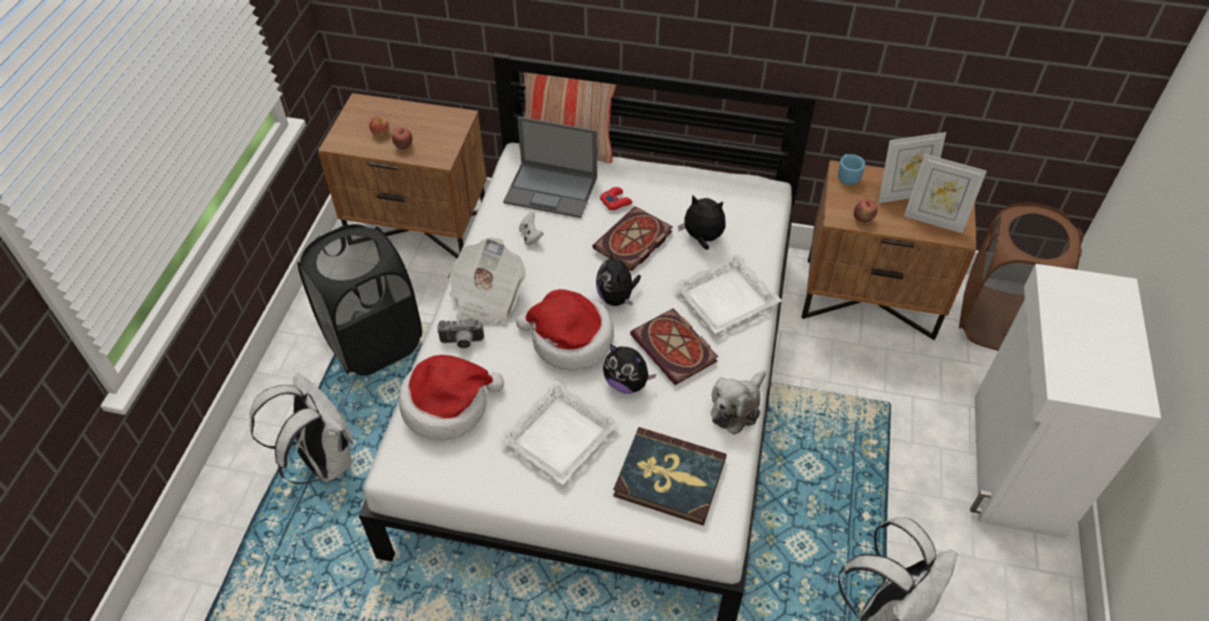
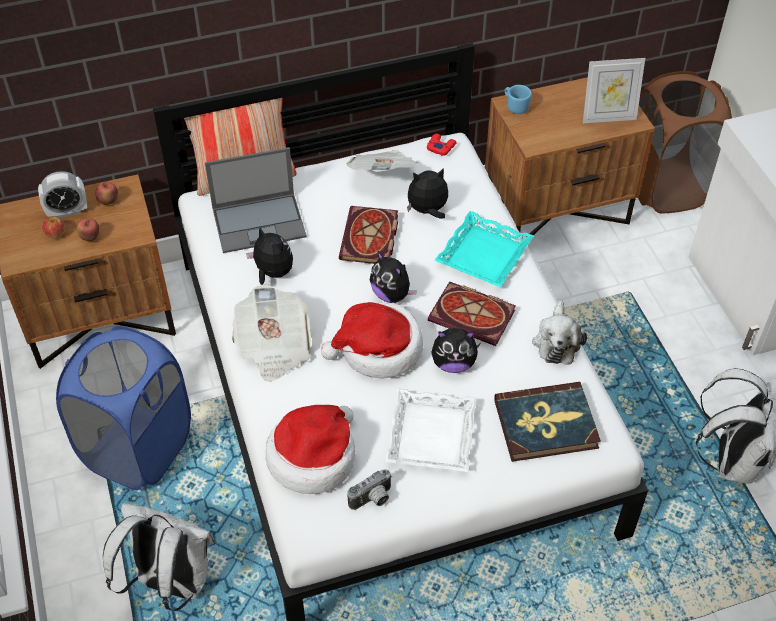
camera: 30 degrees left, 0 degrees up
black laundry basket [297,224,422,376] -> blue laundry basket [56,326,191,490]
camera [437,319,484,349] -> camera moved to [347,469,392,510]
white game controller [519,212,543,245] -> plush toy [246,227,293,285]
red game controller [600,187,632,210] -> red game controller moved to [427,134,456,156]
white tray [673,253,782,334] -> turquoise tray [434,211,534,288]
apple [854,199,877,223] -> apple moved to [96,181,118,205]
picture frame [878,132,946,203] -> none
none -> alarm clock [38,171,87,218]
none -> newspaper [346,150,418,172]

